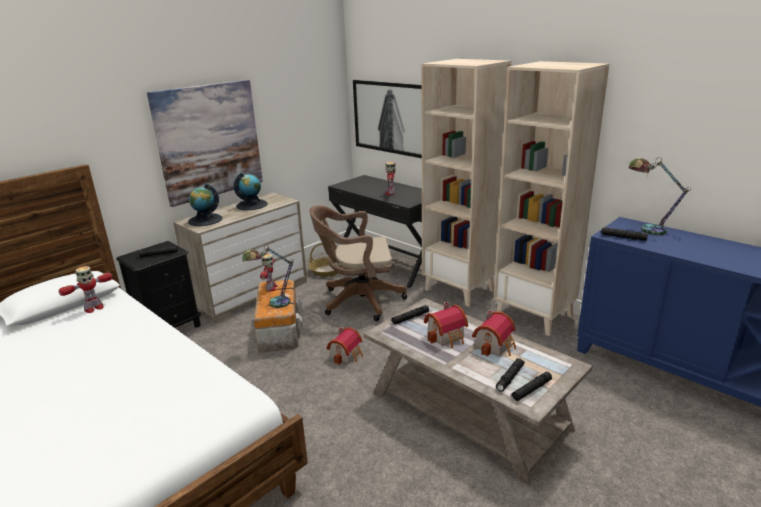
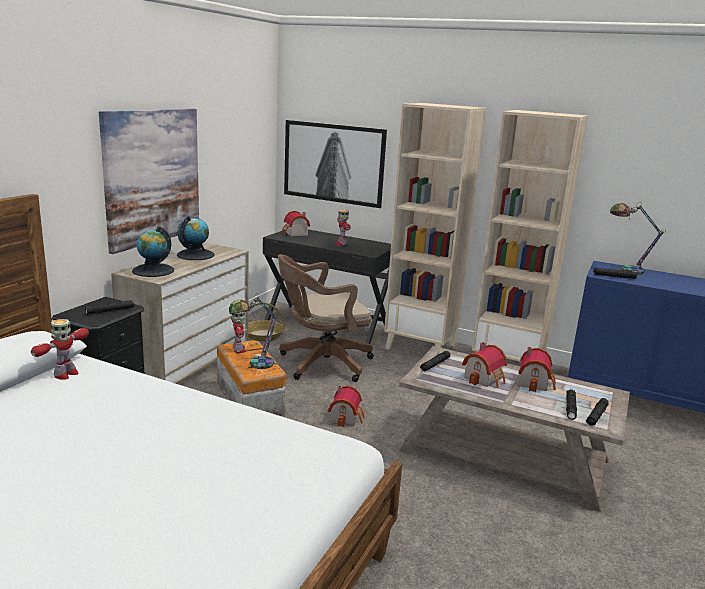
camera: 20 degrees left, 5 degrees down
none -> toy house [281,211,310,236]

